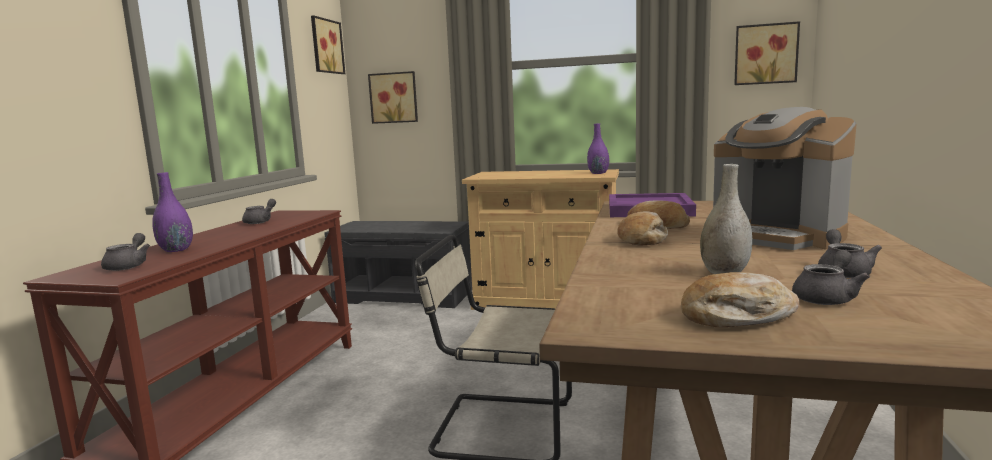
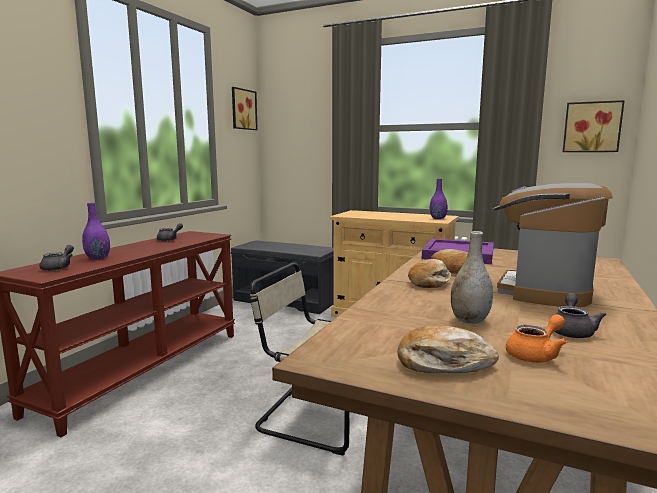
camera: 10 degrees right, 0 degrees up
picture [368,71,418,124] -> none
coffee machine [713,107,857,250] -> coffee machine turned 60 degrees clockwise [492,183,613,307]
grey teapot [792,250,870,305] -> orange teapot [506,314,567,363]

